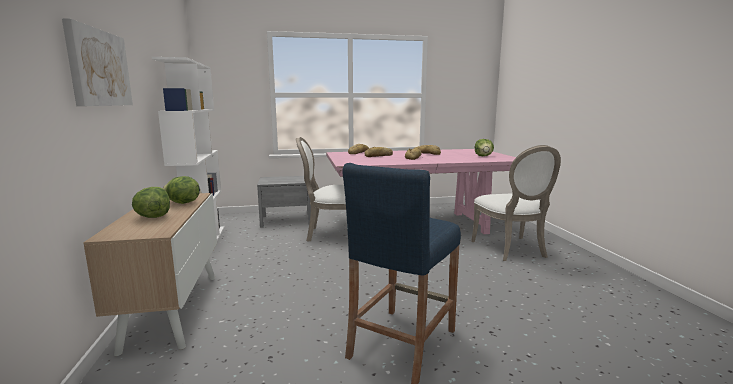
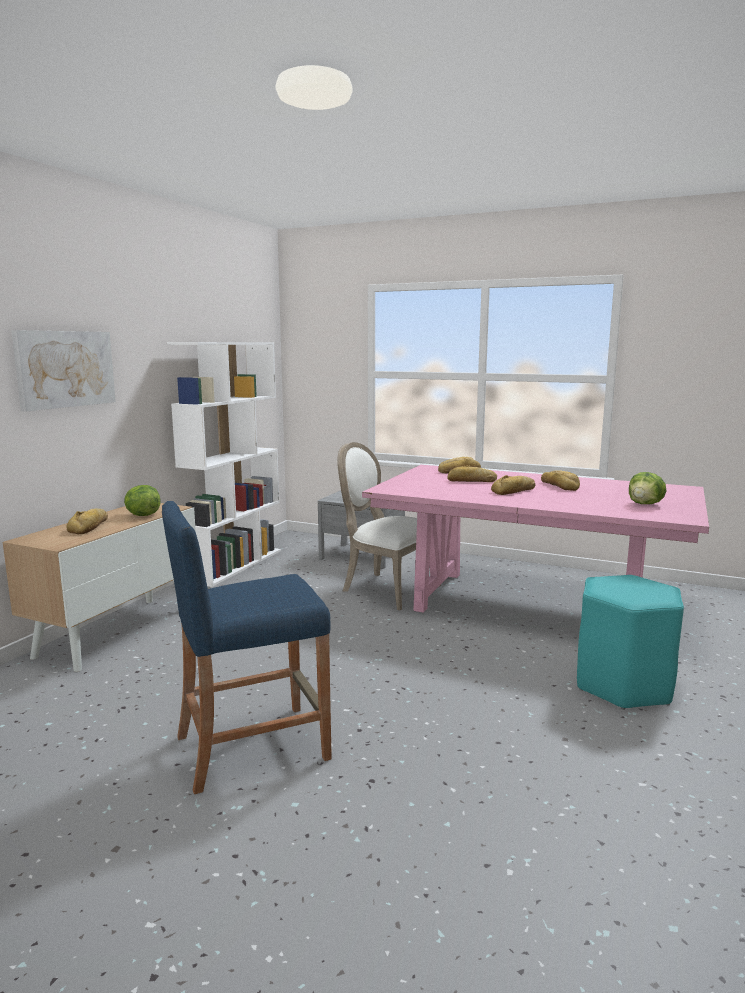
camera: 35 degrees right, 0 degrees up
lettuce [132,187,170,218] -> bread [66,509,108,534]
white chair [471,145,561,261] -> turquoise stool [577,575,684,710]

